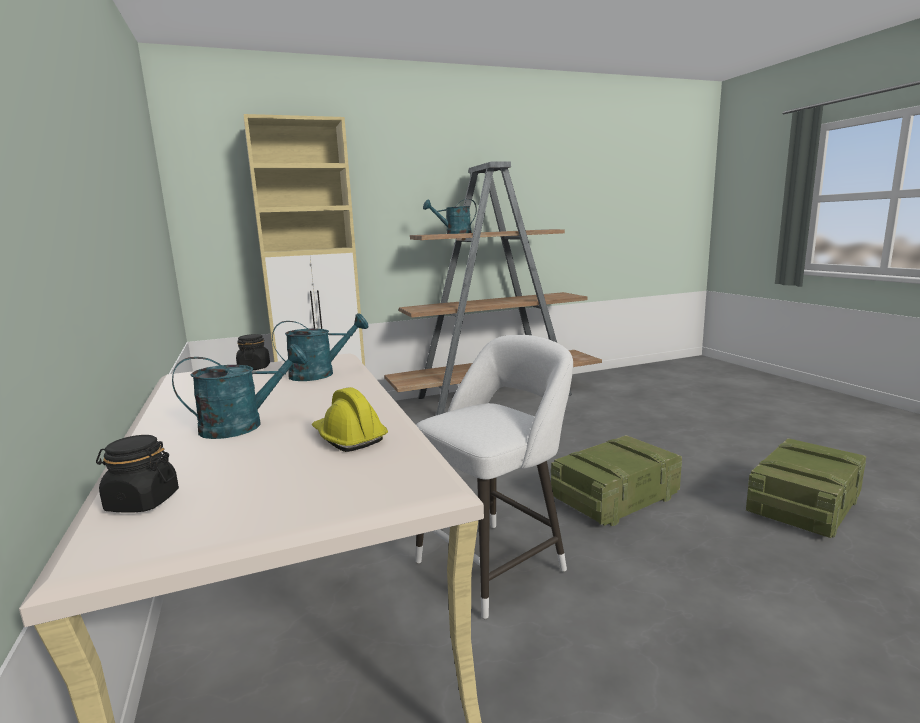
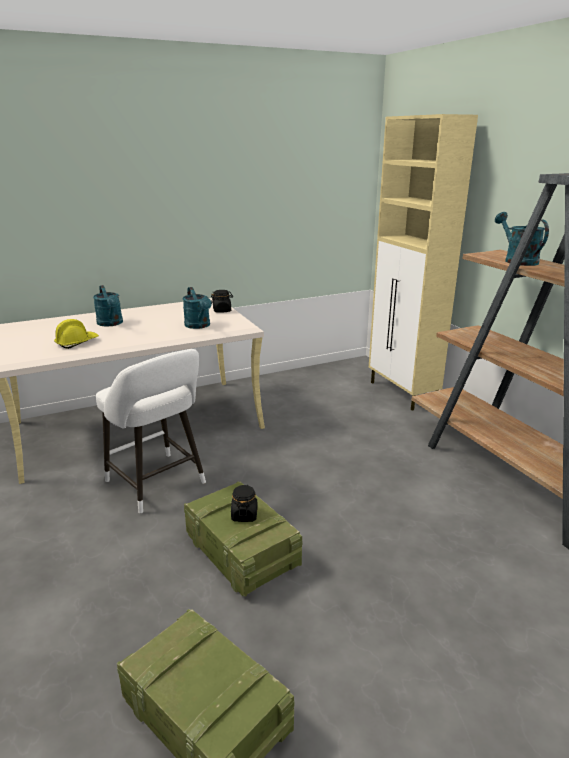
camera: 85 degrees right, 10 degrees up
black jar [96,435,179,513] -> black jar moved to [231,485,258,522]

